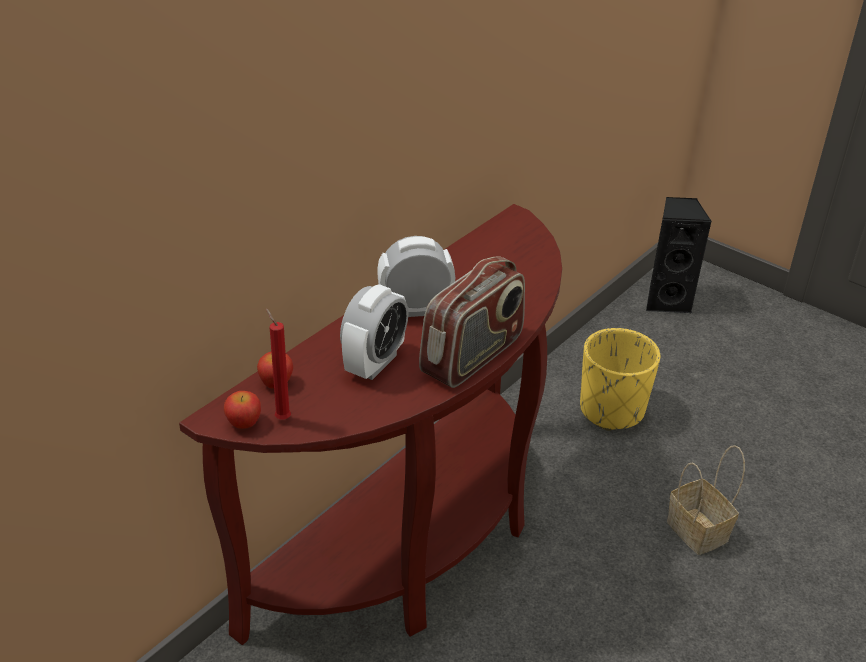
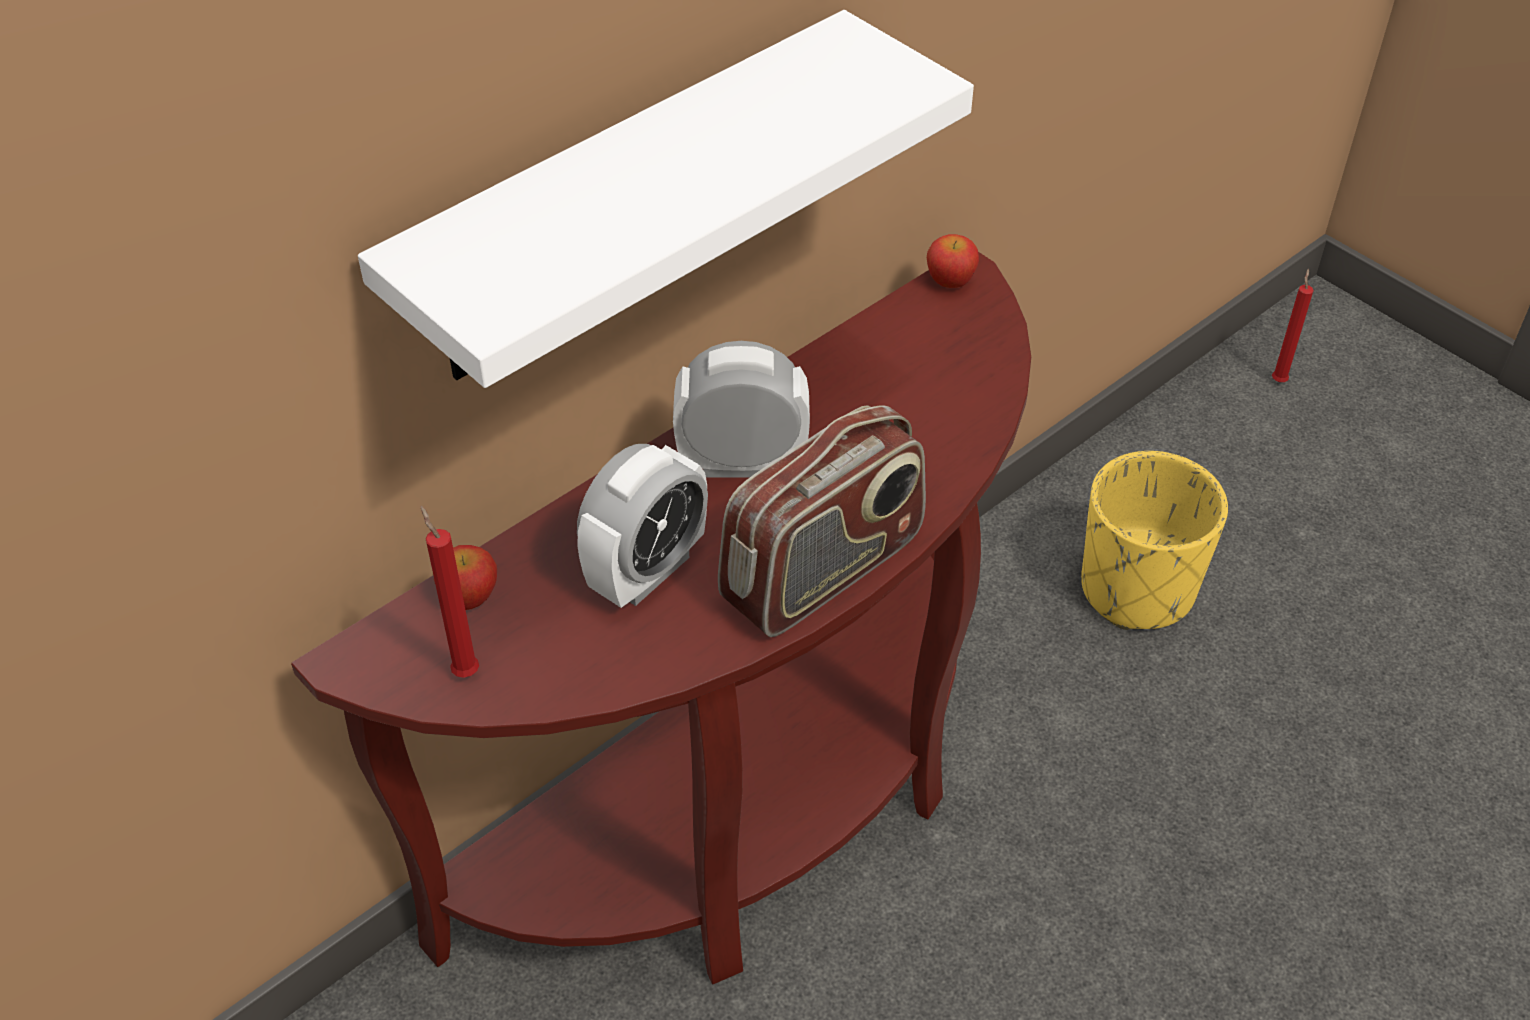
camera: 10 degrees right, 10 degrees up
apple [224,391,261,429] -> apple moved to [927,234,979,288]
black speaker [646,197,712,314] -> red candle [1272,269,1314,382]
basket [667,445,745,555] -> none
none -> white shelf [358,10,974,388]

